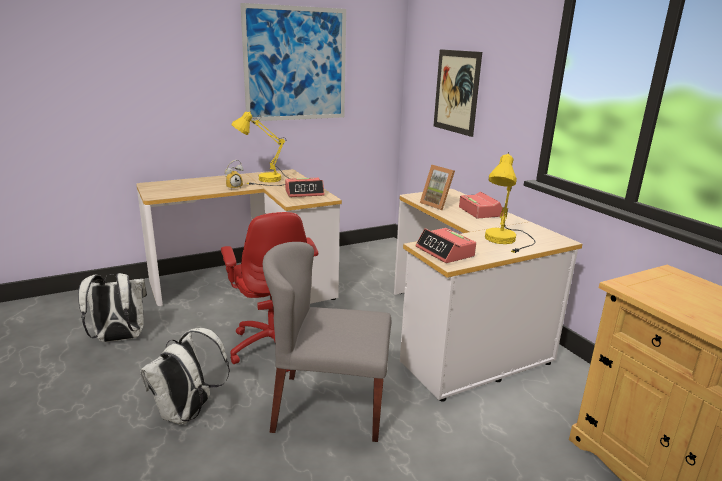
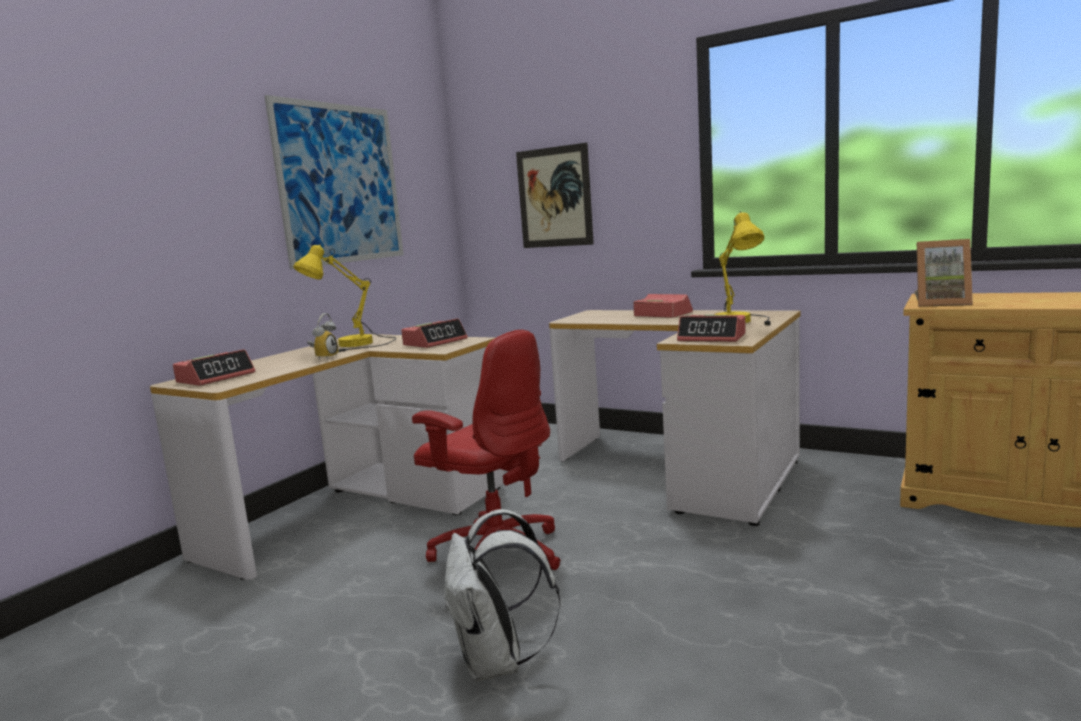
camera: 30 degrees left, 10 degrees down
white backpack [78,273,147,342] -> none
grey chair [263,242,391,442] -> none
picture frame [420,164,455,210] -> picture frame moved to [914,239,973,307]
none -> alarm clock [173,349,255,386]

